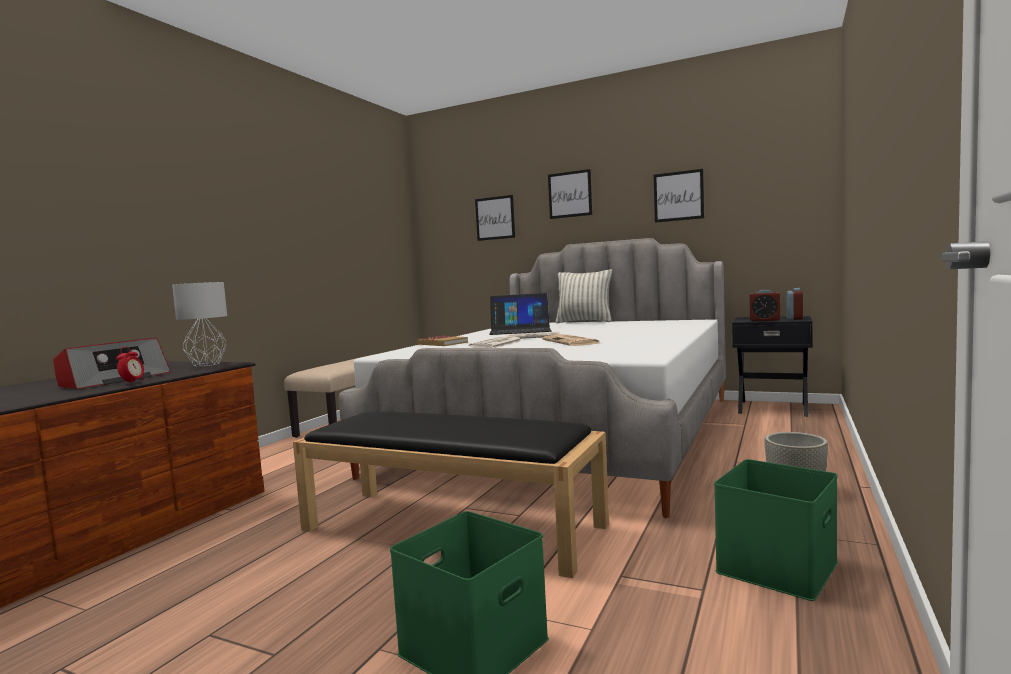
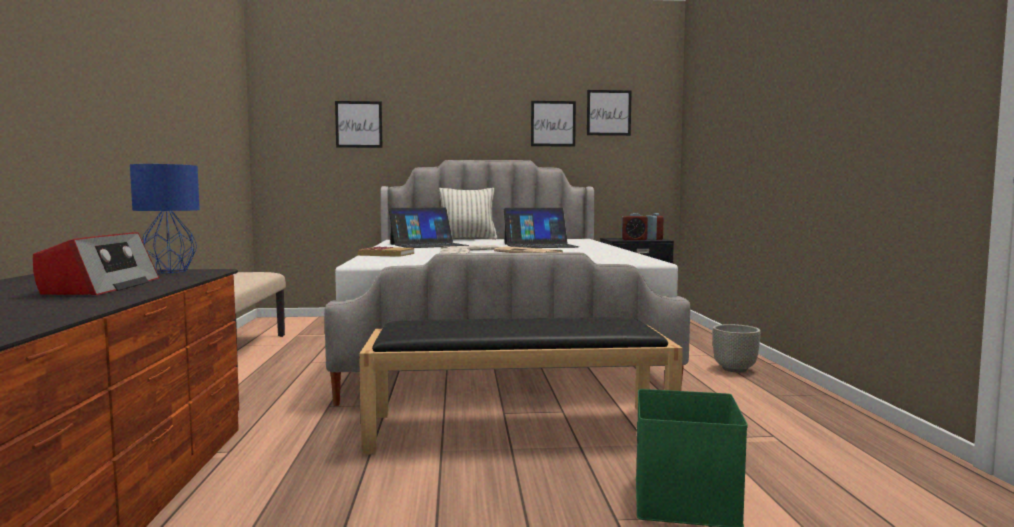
camera: 30 degrees left, 0 degrees up
alarm clock [116,347,144,384] -> none
grey table lamp [172,282,227,366] -> blue table lamp [130,164,200,273]
picture [548,169,592,219] -> picture moved to [587,90,632,136]
green storage box [714,459,838,601] -> none
none -> laptop [504,208,579,248]

